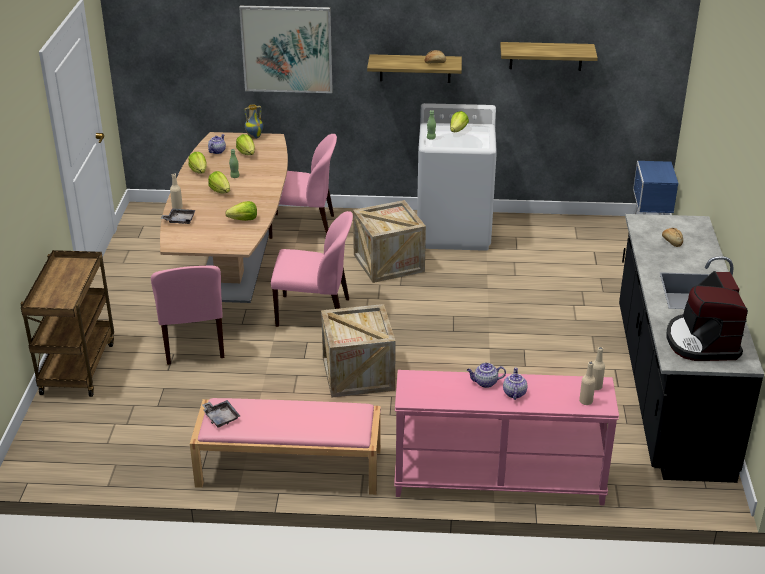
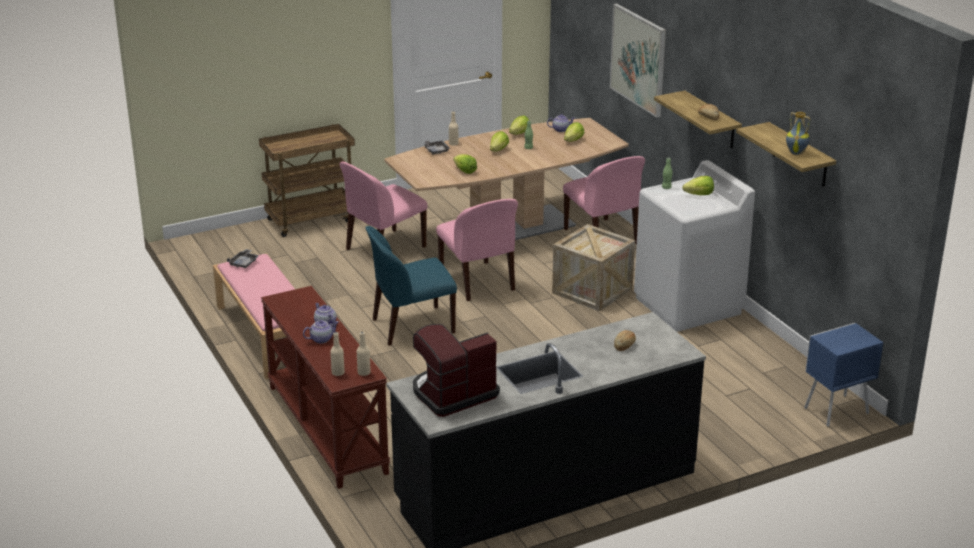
camera: 60 degrees right, 5 degrees down
vase [244,105,263,139] -> vase moved to [786,112,811,155]
crate [321,304,396,398] -> blue chair [365,226,457,346]
pink console table [394,370,619,505] -> brown console table [261,286,390,489]

